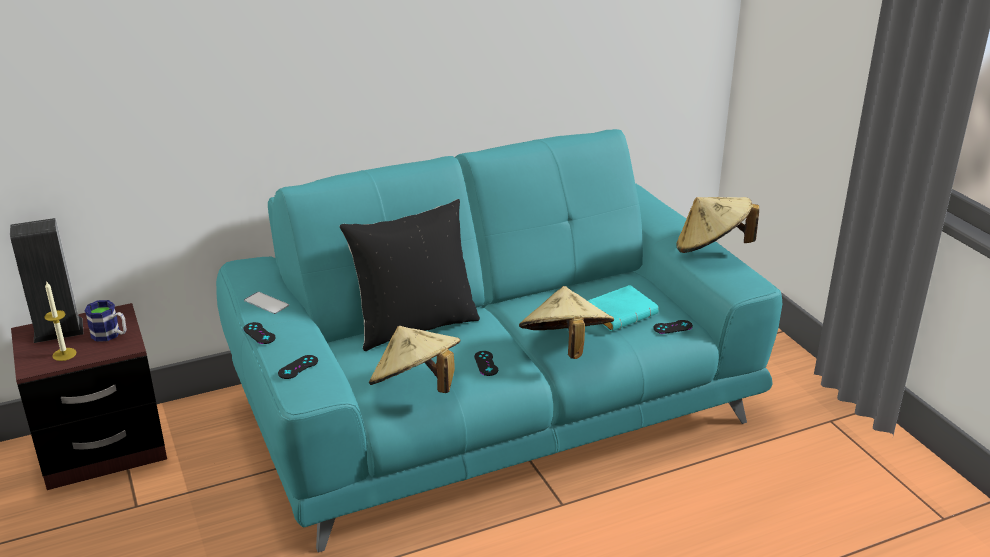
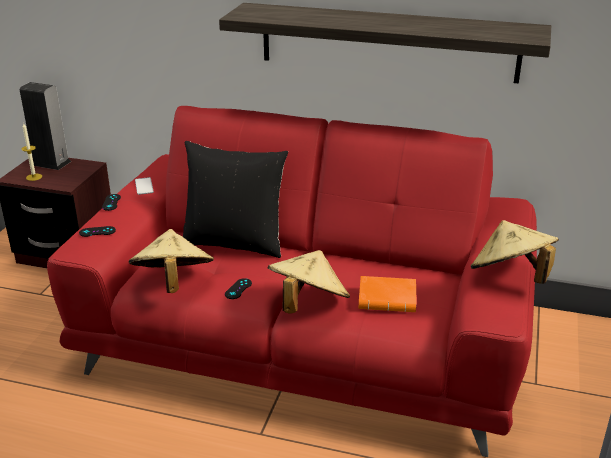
camera: 40 degrees right, 0 degrees up
mug [85,300,127,342] -> none
turquoise sofa [216,129,782,552] -> red sofa [47,106,537,457]
turquoise book [588,285,659,331] -> orange book [358,276,417,312]
black game controller [653,320,693,334] -> none
none -> shelf [219,3,551,84]

